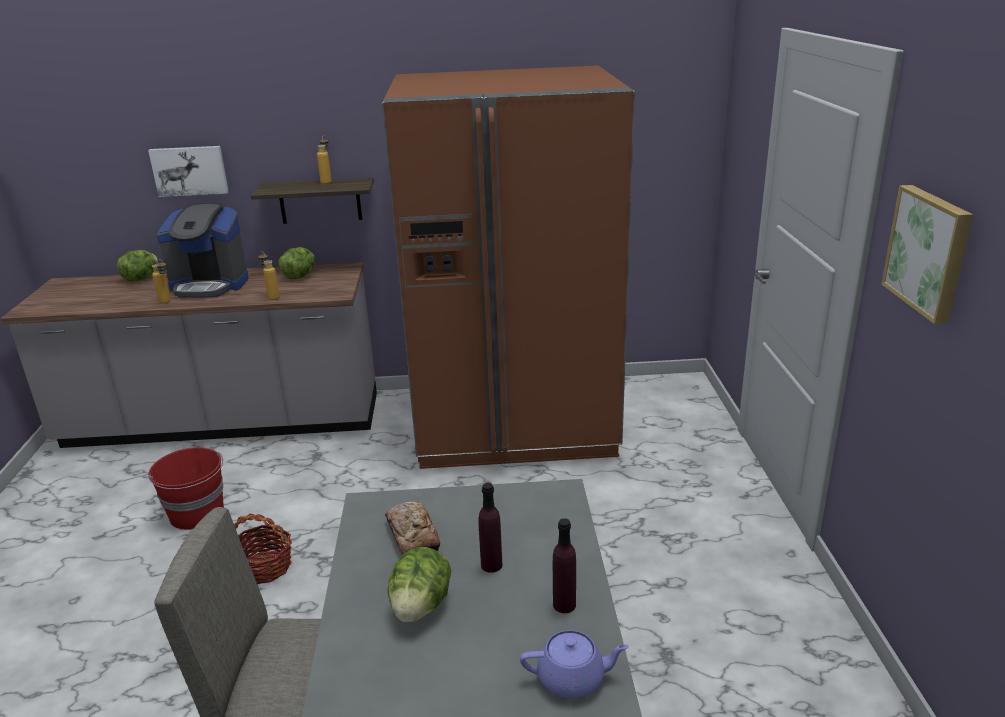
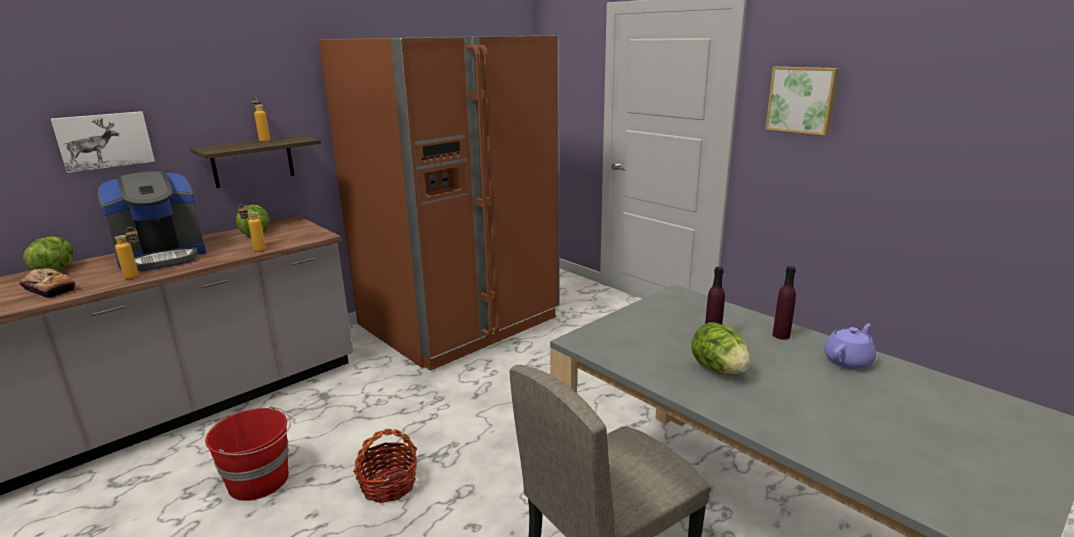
camera: 40 degrees left, 5 degrees down
bread [385,501,440,555] -> bread moved to [19,268,75,298]

